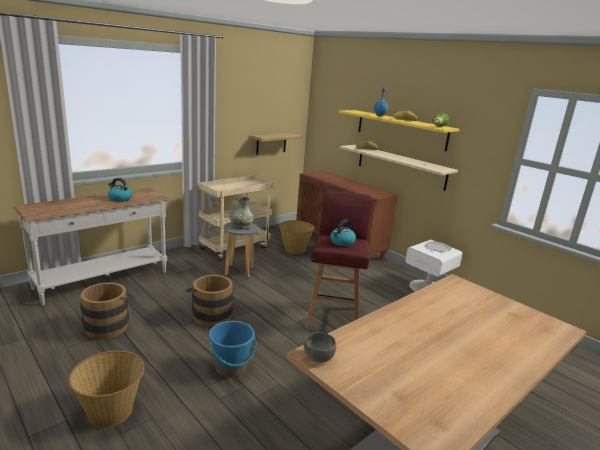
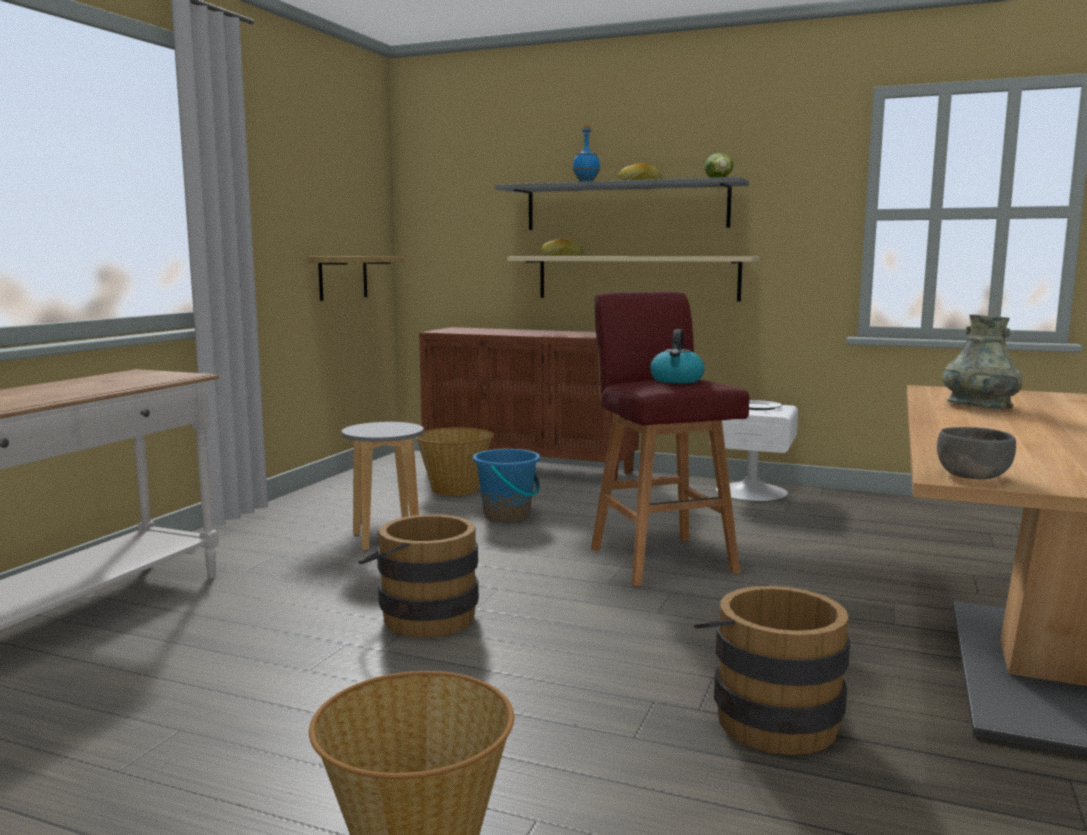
camera: 25 degrees left, 10 degrees down
brown bucket [80,282,135,340] -> brown bucket moved to [694,586,850,755]
kettle [108,178,132,202] -> none
beige cart [199,175,274,261] -> none
blue bucket [209,321,256,378] -> blue bucket moved to [473,449,540,523]
grey vase [230,196,254,229] -> grey vase moved to [942,314,1022,409]
yellow shelf [339,110,459,152] -> grey shelf [495,177,749,230]

